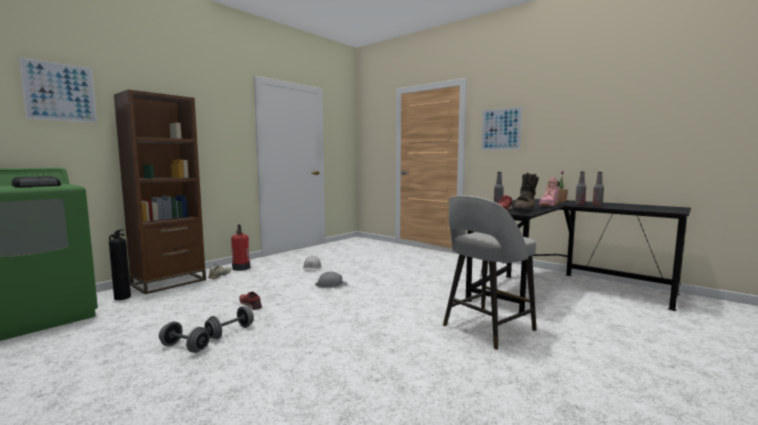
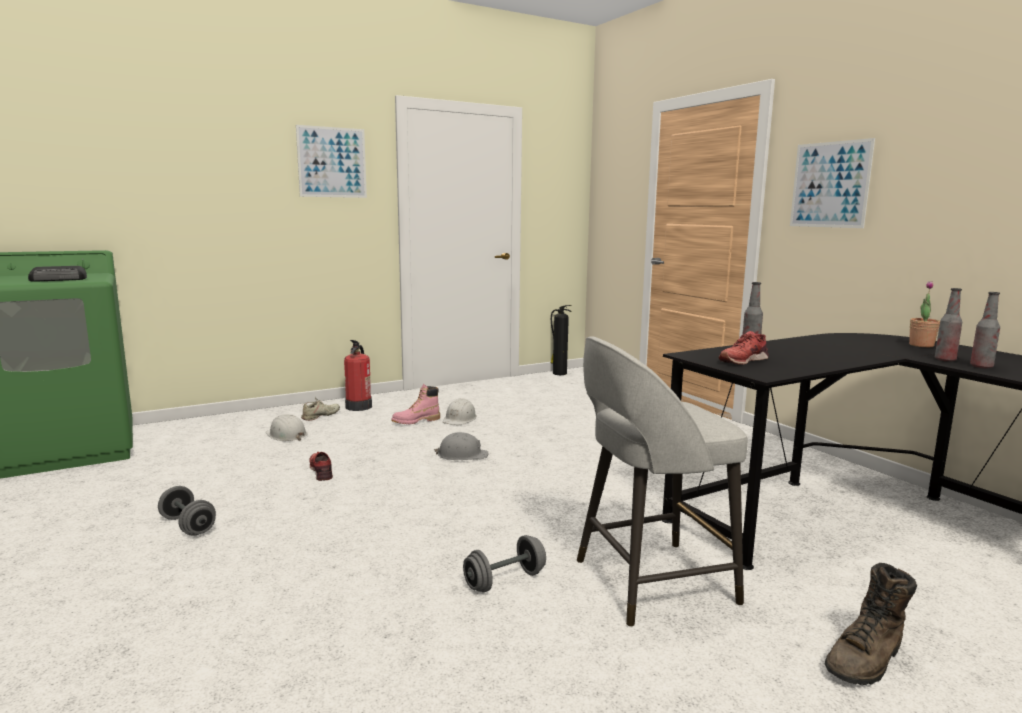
camera: 20 degrees right, 5 degrees up
picture [19,57,97,123] -> picture moved to [296,125,367,198]
fire extinguisher [109,229,131,300] -> fire extinguisher moved to [550,305,572,375]
brown bookcase [114,89,206,294] -> none
grey dumbbell [204,306,254,339] -> grey dumbbell moved to [463,535,546,592]
brown boot [513,173,539,212] -> brown boot moved to [825,563,917,685]
pink boot [539,177,560,207] -> pink boot moved to [391,384,440,424]
none -> white hard hat [266,414,307,441]

